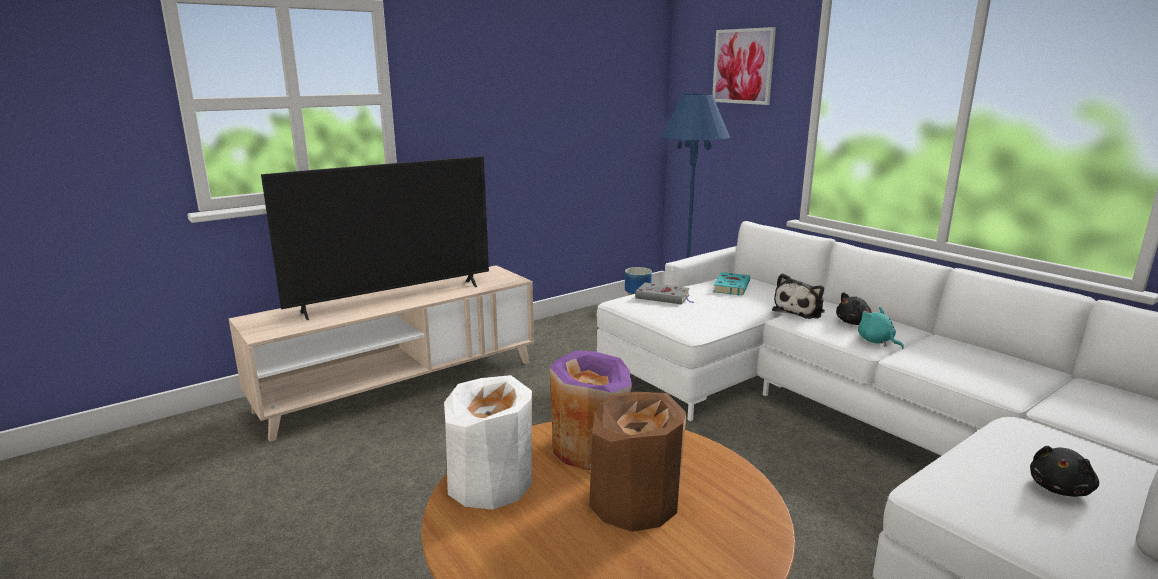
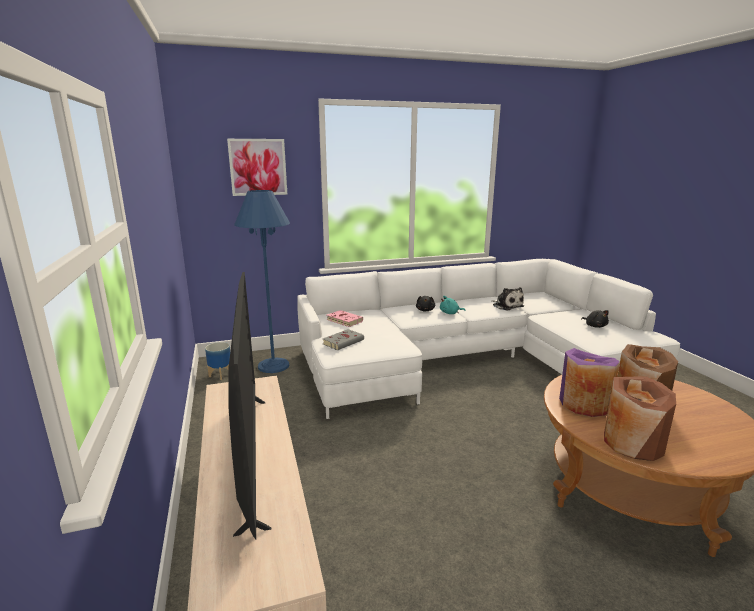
camera: 70 degrees left, 0 degrees up
white vase [444,375,532,510] -> brown vase [604,376,676,461]
turquoise book [713,272,750,295] -> pink book [327,310,363,327]
plush toy [772,273,825,319] -> plush toy moved to [491,287,524,311]

